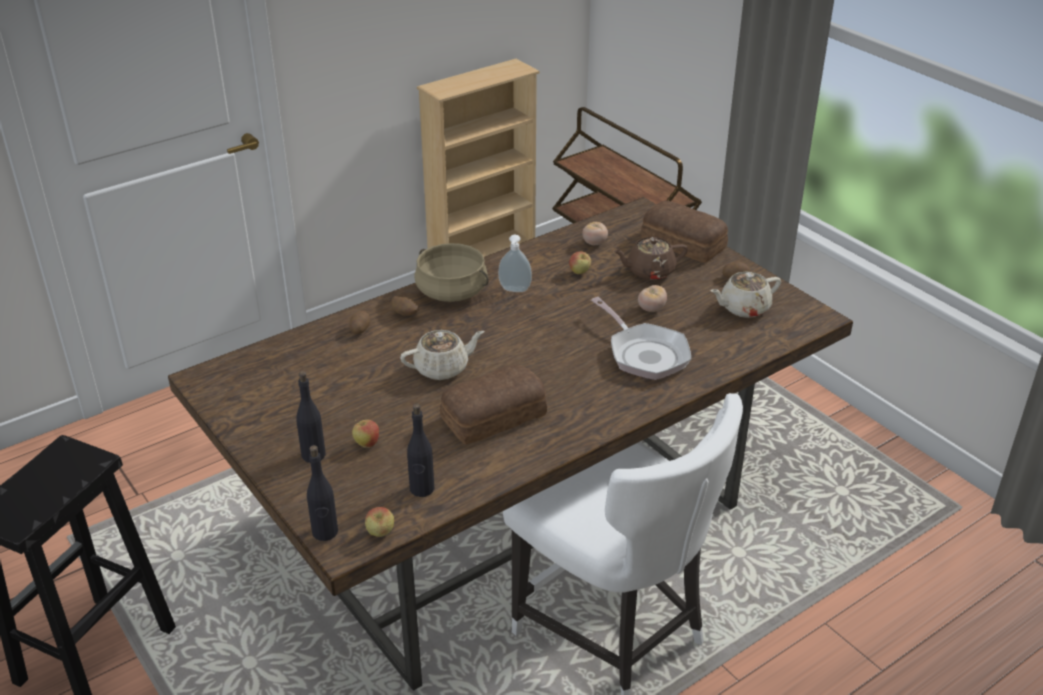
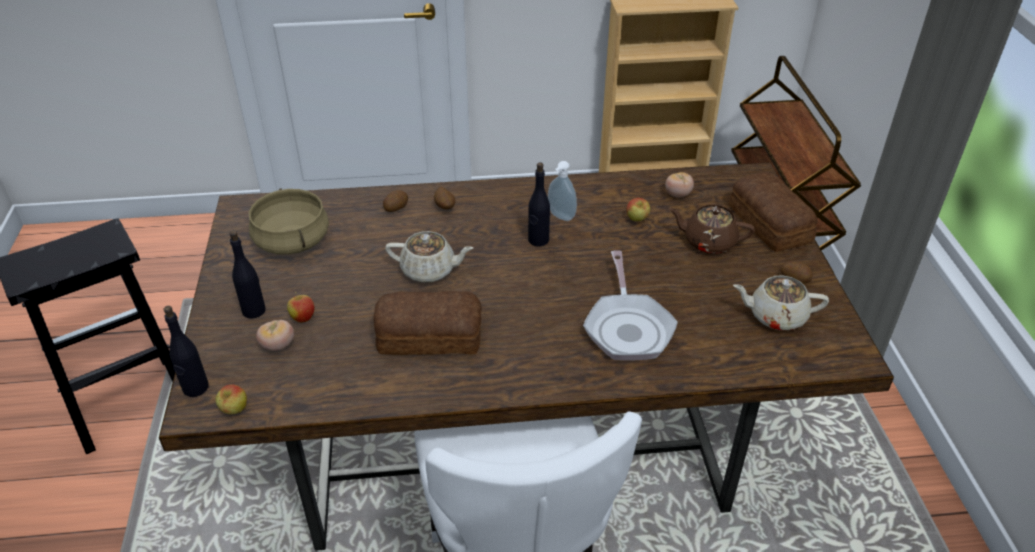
camera: 30 degrees right, 5 degrees up
black bottle [407,404,434,497] -> black bottle moved to [528,162,550,247]
beige cooking pot [414,243,489,302] -> beige cooking pot moved to [249,188,329,255]
tomato [638,285,667,312] -> tomato moved to [256,320,294,351]

